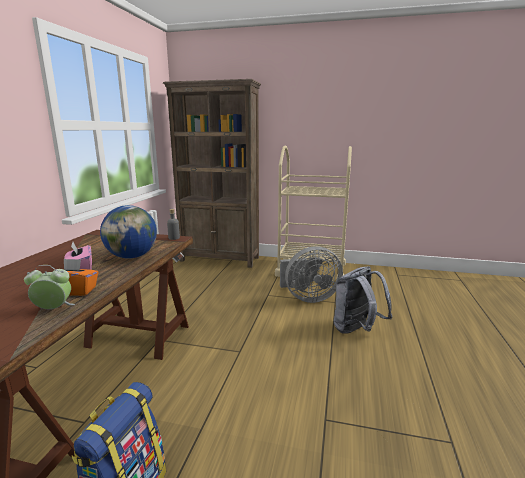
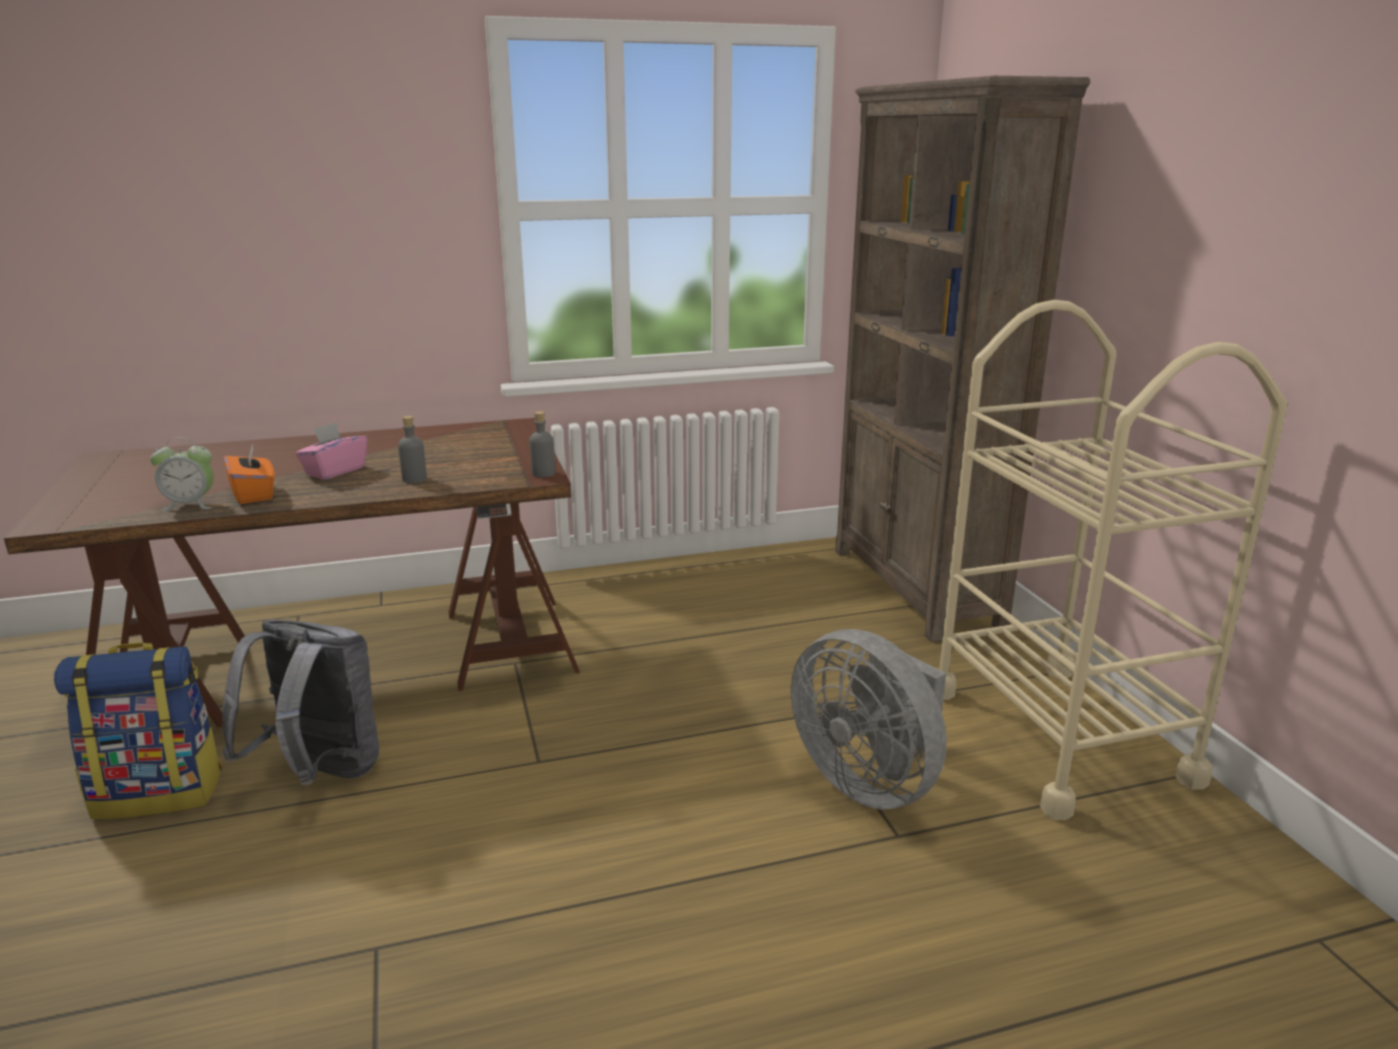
camera: 60 degrees right, 5 degrees up
alarm clock [24,265,75,309] -> alarm clock turned 120 degrees clockwise [150,437,214,511]
globe [100,205,157,259] -> grey bottle [398,416,427,483]
grey backpack [334,267,392,334] -> grey backpack moved to [222,620,379,785]

